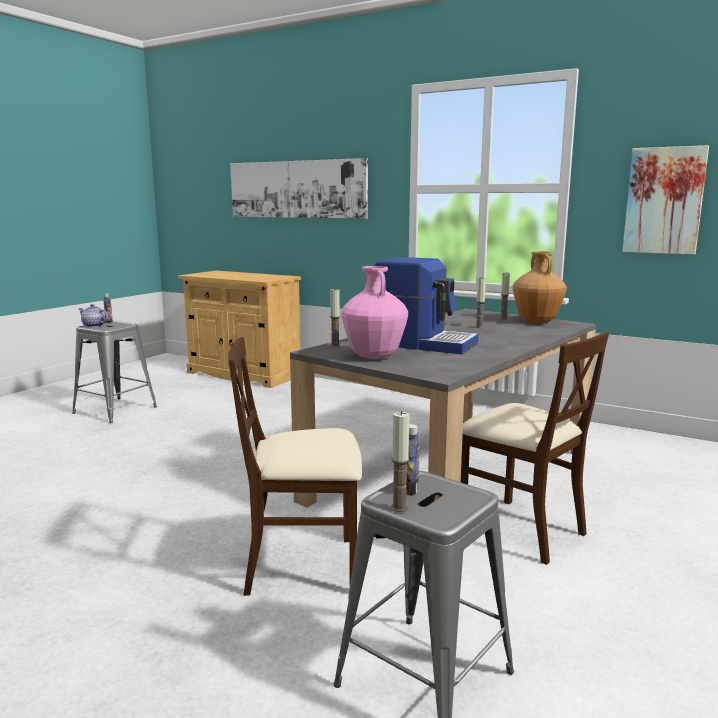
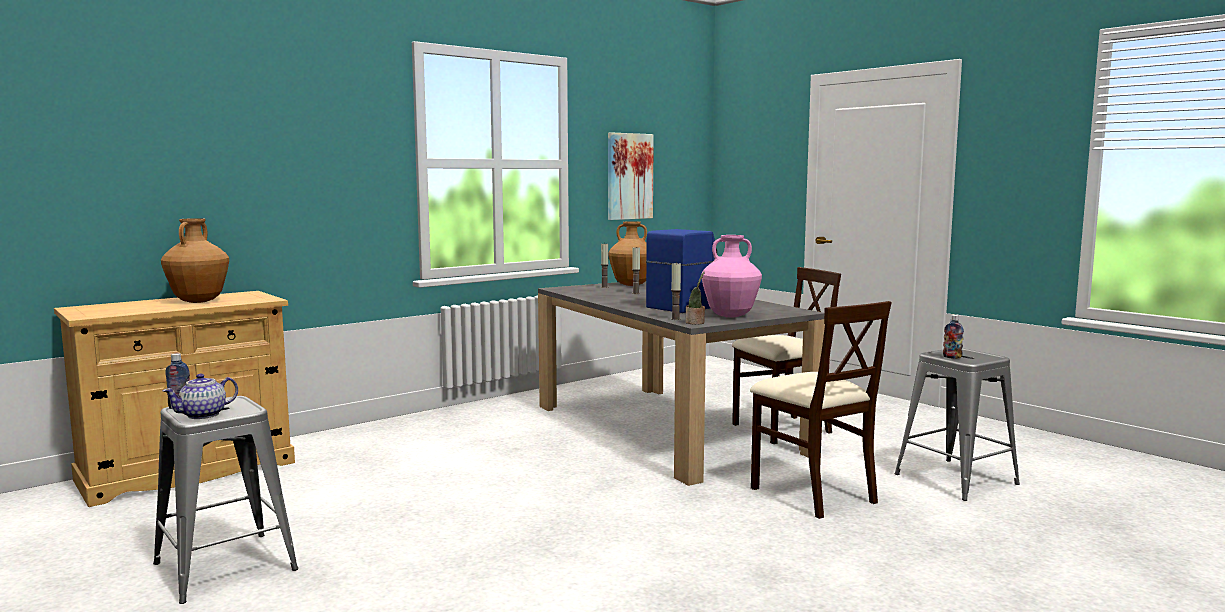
camera: 70 degrees left, 5 degrees down
beige chair [228,337,362,596] -> beige chair turned 45 degrees counterclockwise [750,301,892,519]
picture [230,158,368,219] -> none
candle [391,411,410,512] -> none
none -> brown vase [161,218,229,303]
none -> potted plant [686,272,705,324]

